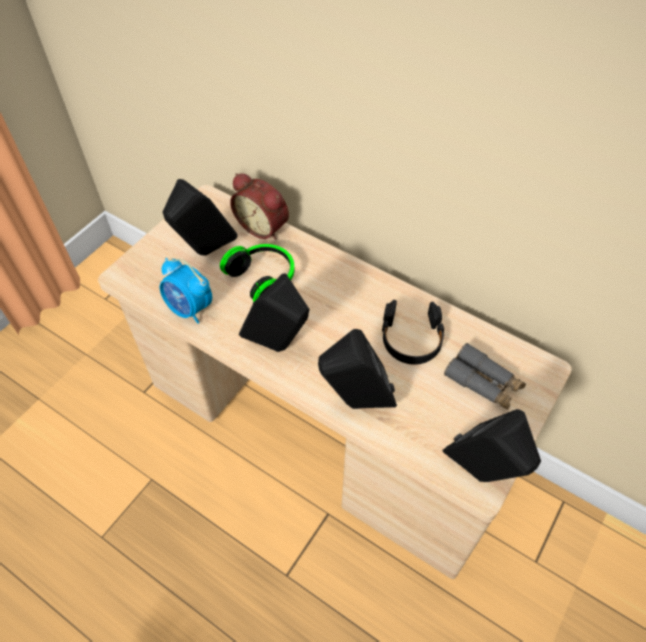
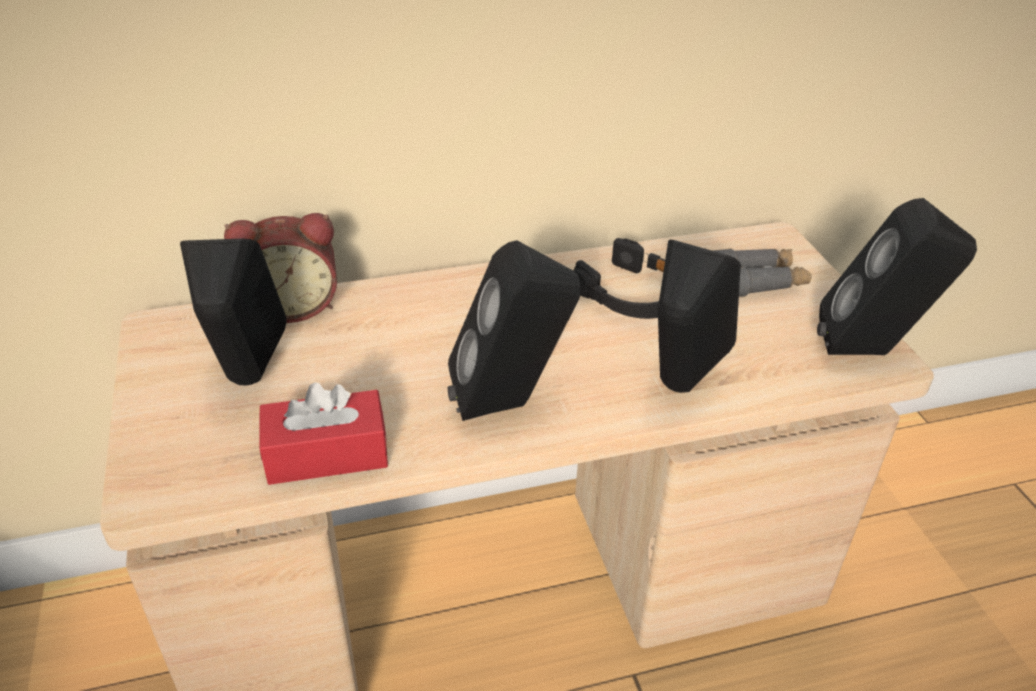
camera: 50 degrees left, 15 degrees down
alarm clock [160,258,212,324] -> red tissue box [260,382,388,485]
headphones [220,244,295,303] -> none

